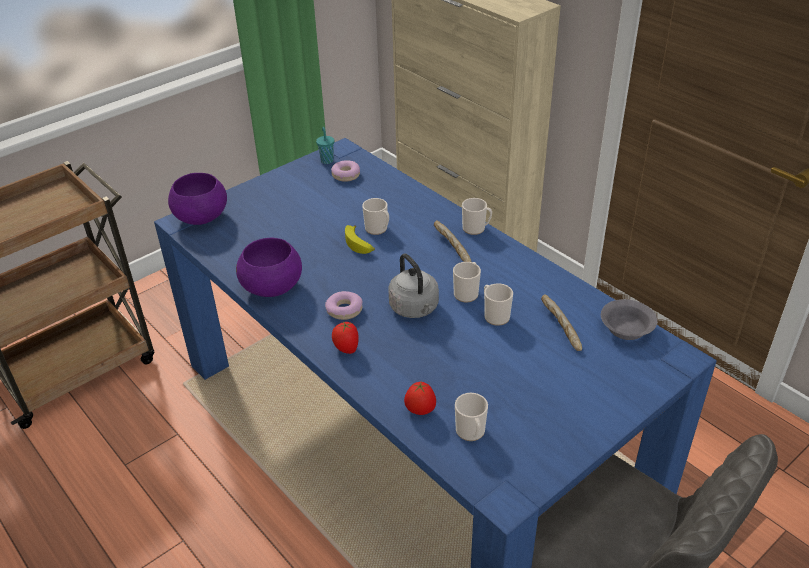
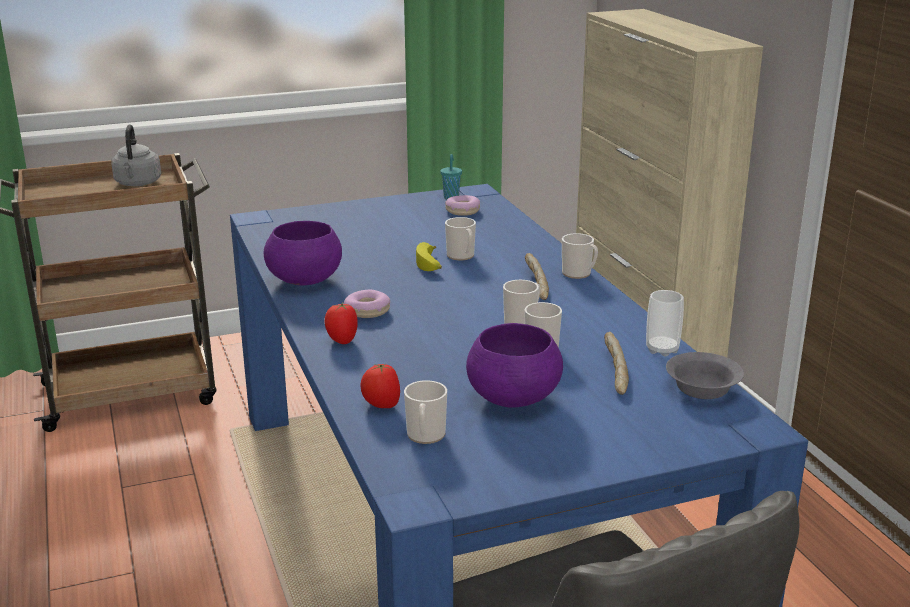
camera: 20 degrees right, 15 degrees down
purple bowl [168,173,227,225] -> purple bowl moved to [466,323,563,408]
grey kettle [388,254,439,318] -> grey kettle moved to [111,125,161,186]
none -> cup [646,290,684,356]

